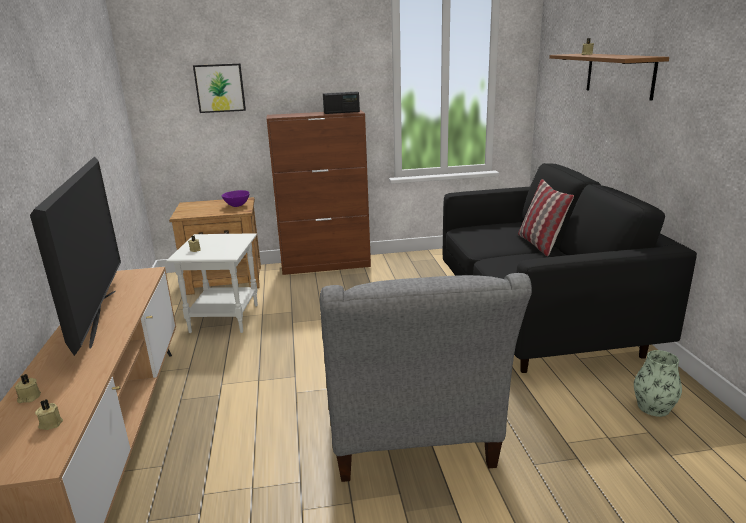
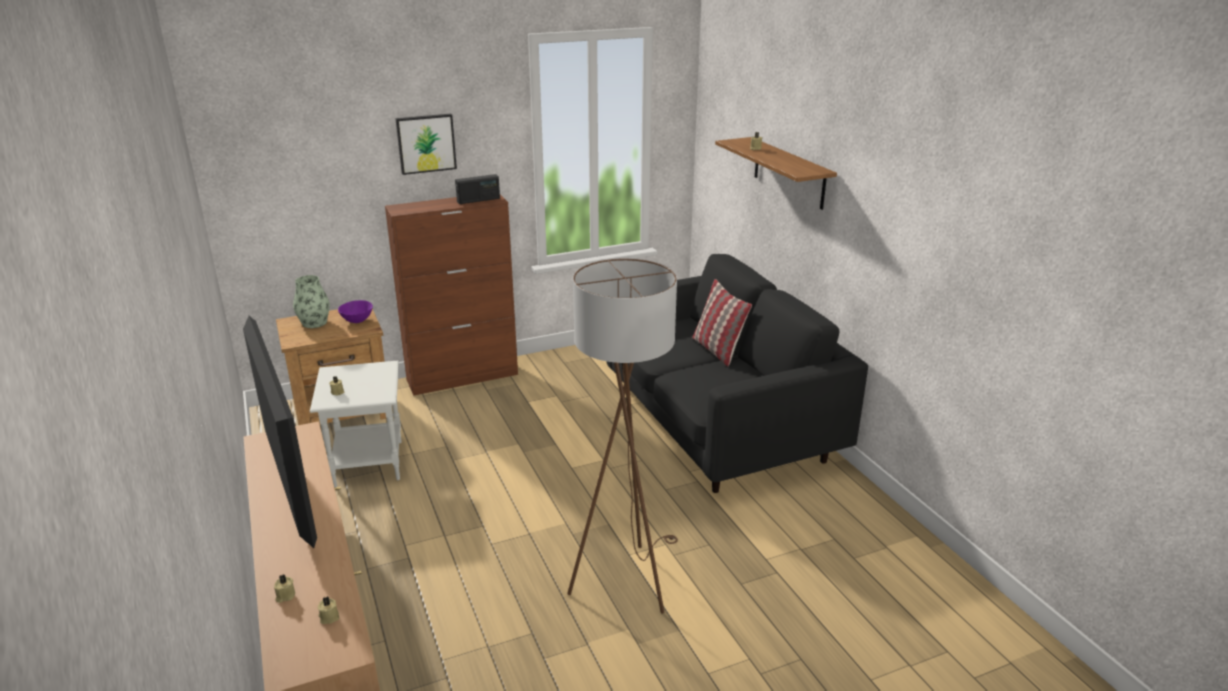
camera: 15 degrees left, 5 degrees up
picture [193,63,246,113] -> picture moved to [395,114,457,175]
grey armchair [320,273,532,482] -> brown floor lamp [567,258,678,614]
vase [634,350,682,417] -> vase moved to [293,275,330,328]

